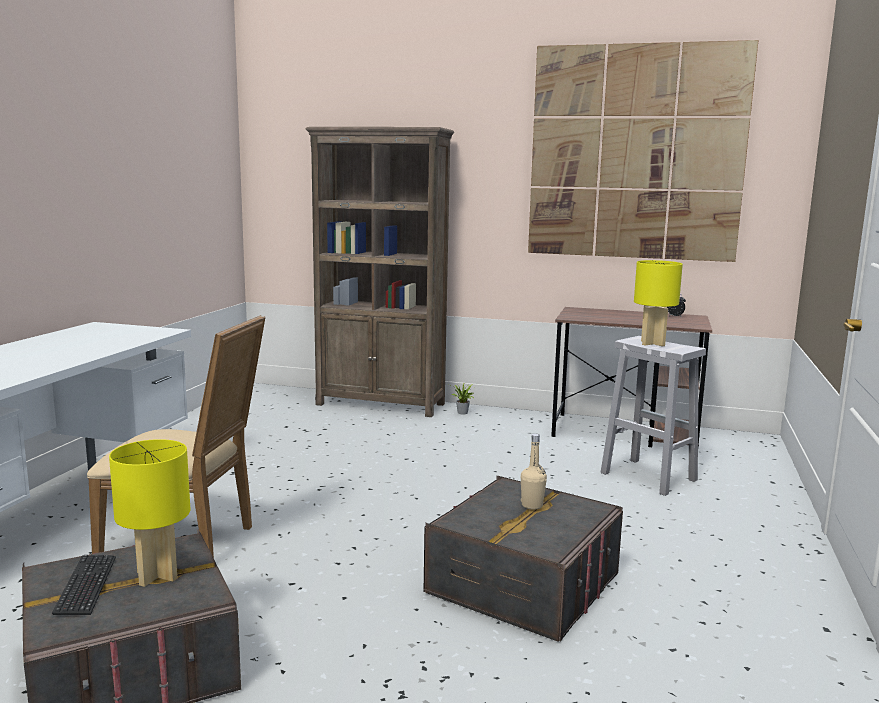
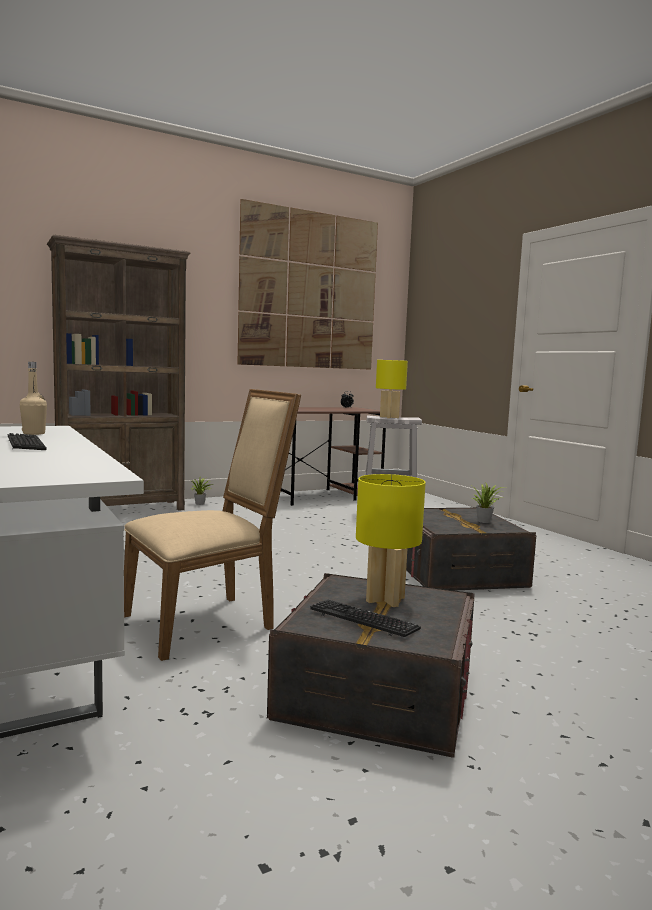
camera: 45 degrees left, 5 degrees down
beige bottle [521,434,547,510] -> beige bottle moved to [20,362,47,435]
none -> keyboard [8,433,47,450]
none -> potted plant [472,483,503,523]

